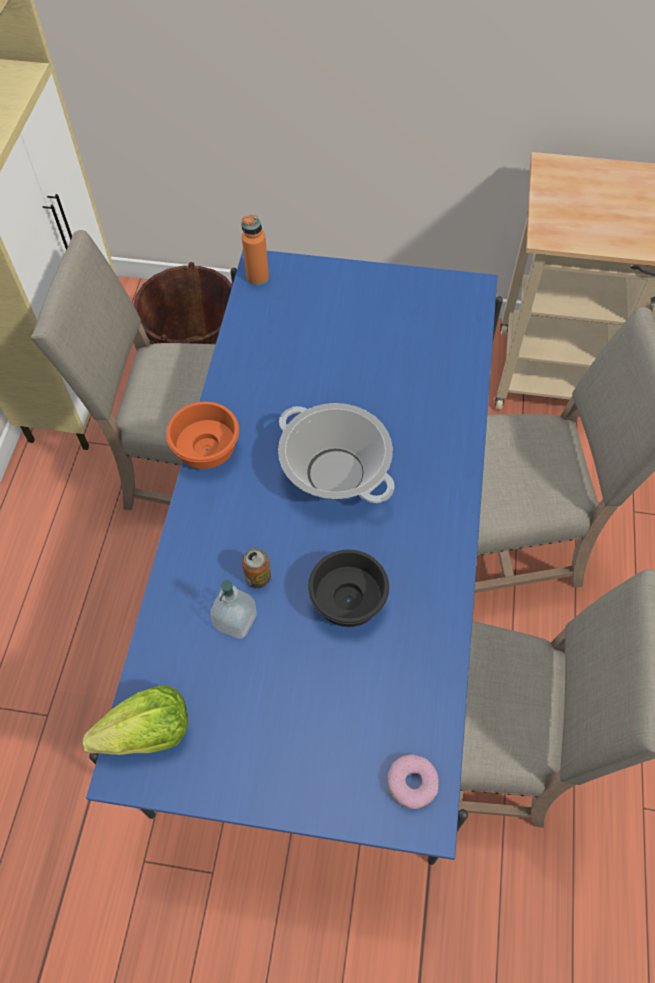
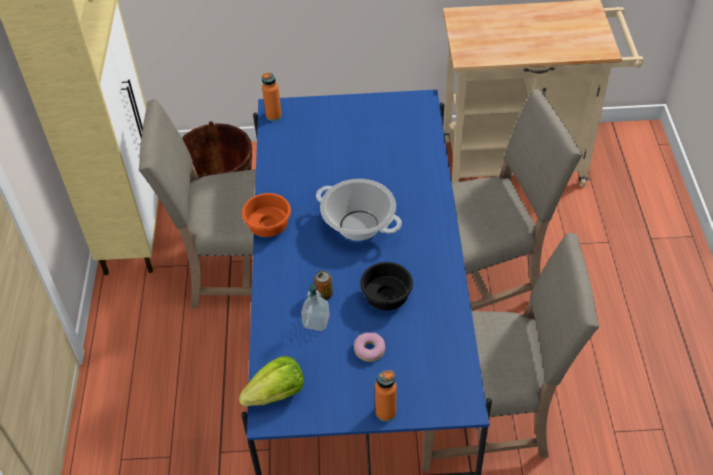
camera: 10 degrees left, 10 degrees down
donut [387,754,439,809] -> donut moved to [354,332,386,362]
none -> orange bottle [375,370,396,422]

